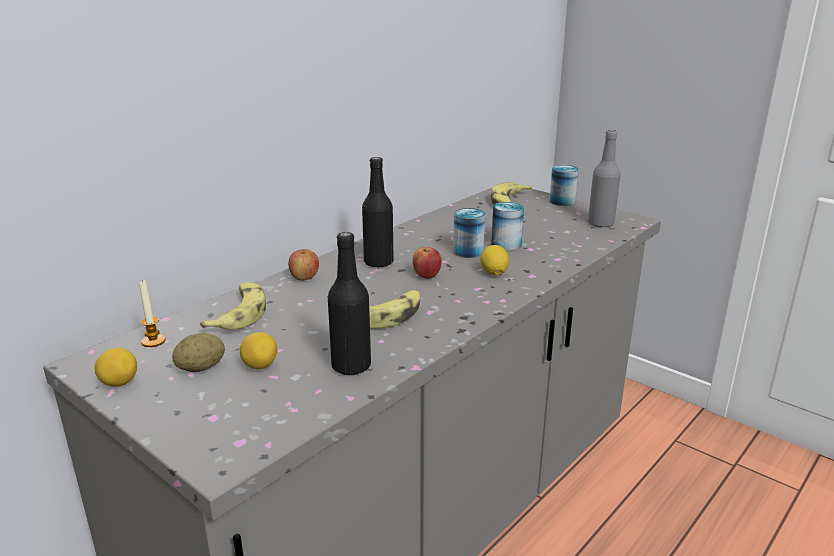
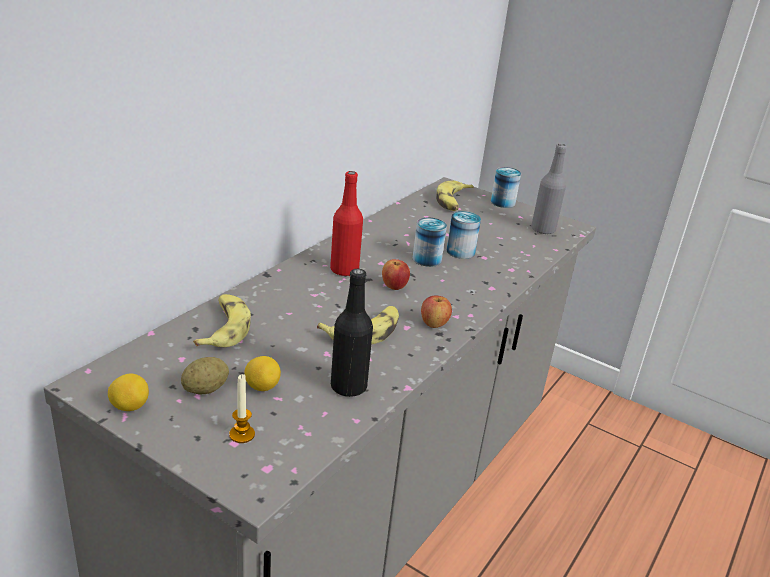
camera: 10 degrees left, 5 degrees up
candle [139,280,166,347] -> candle moved to [229,374,255,443]
apple [288,249,319,281] -> apple moved to [421,295,452,328]
black bottle [362,157,394,267] -> red bottle [330,171,363,276]
lemon [480,245,509,276] -> none

